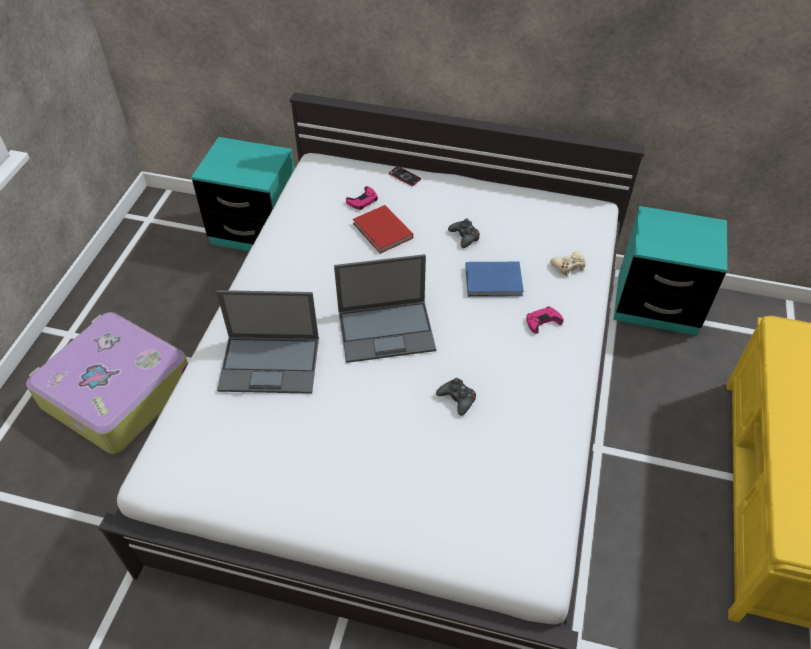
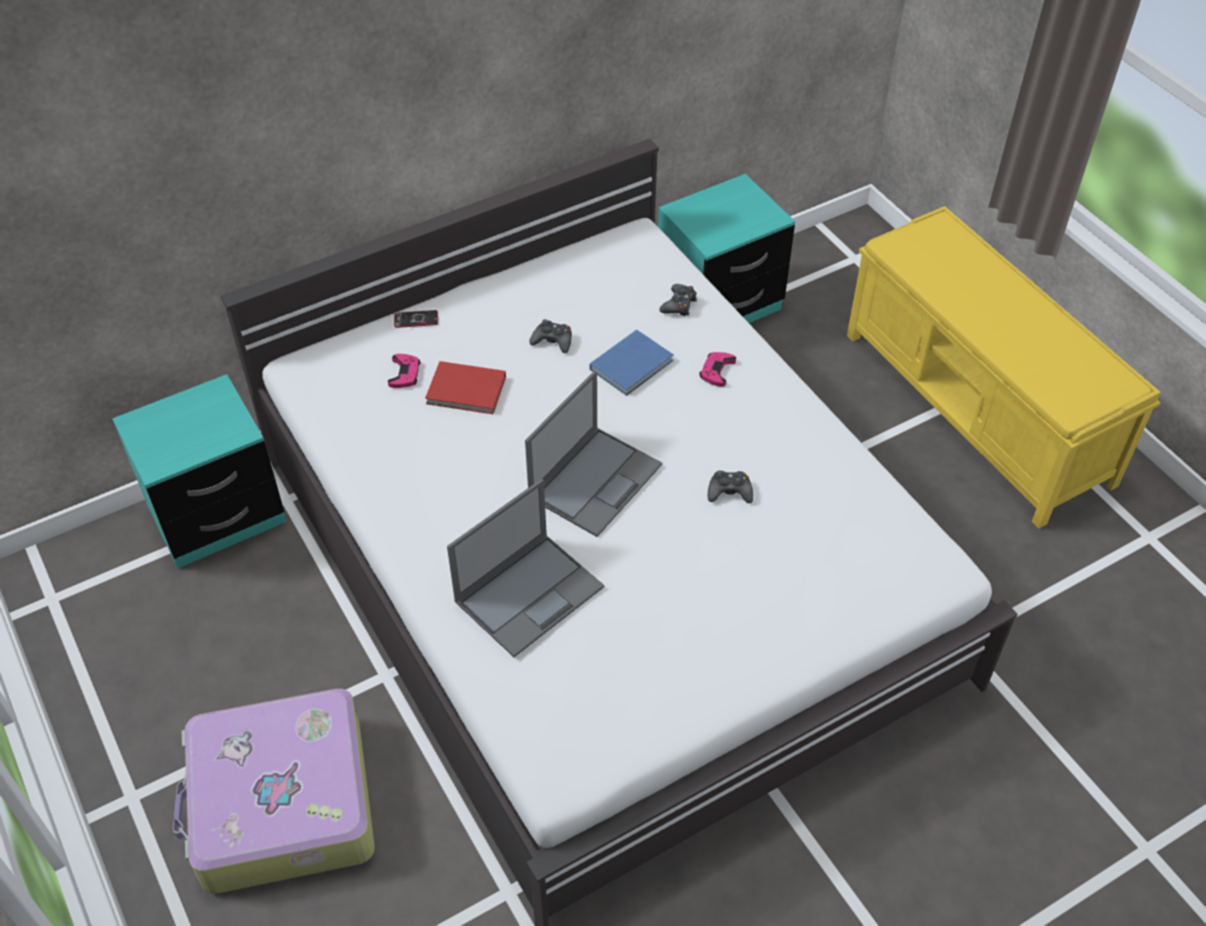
camera: 45 degrees left, 0 degrees up
beige game controller [550,251,586,276] -> black game controller [659,284,697,316]

